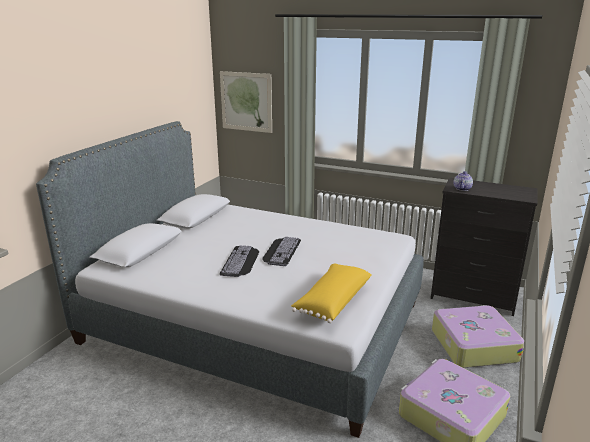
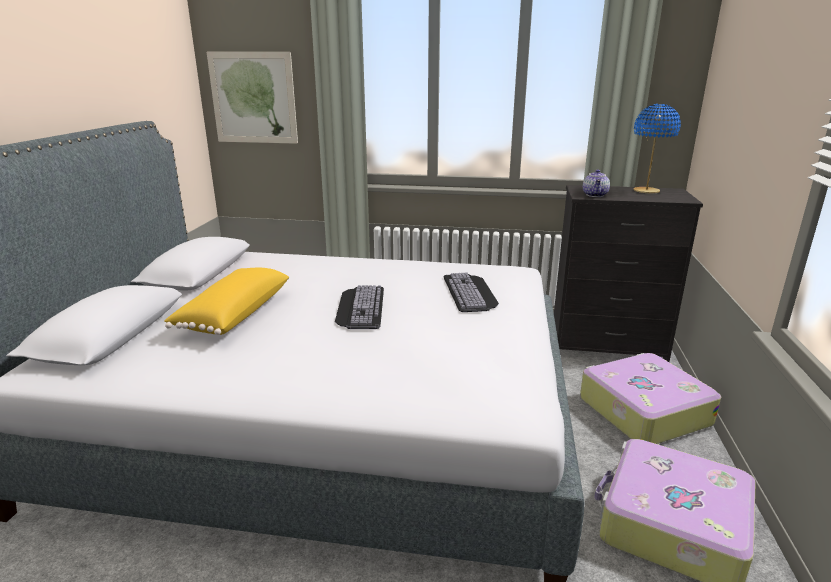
camera: 15 degrees left, 0 degrees up
keyboard [220,245,259,277] -> keyboard moved to [444,273,499,312]
yellow pillow [291,264,371,323] -> yellow pillow moved to [164,268,289,335]
none -> blue table lamp [634,104,681,193]

